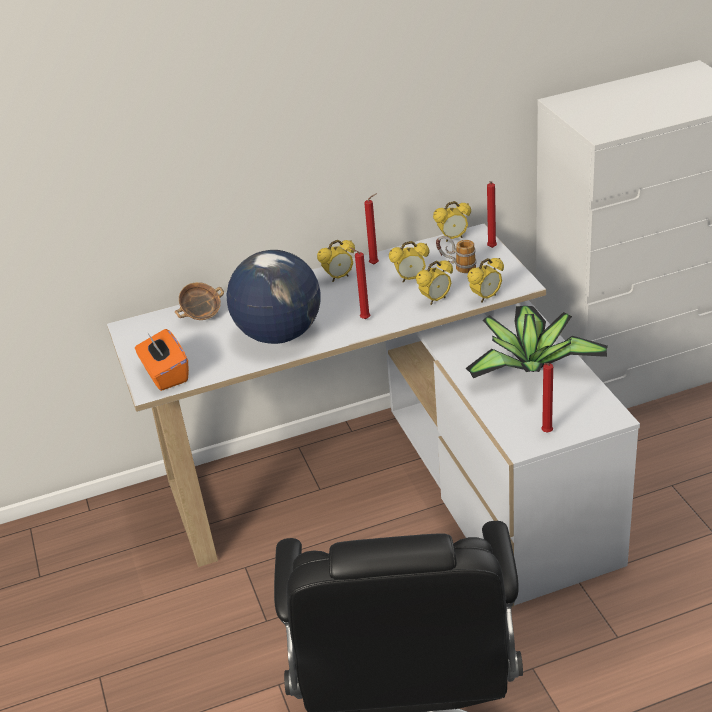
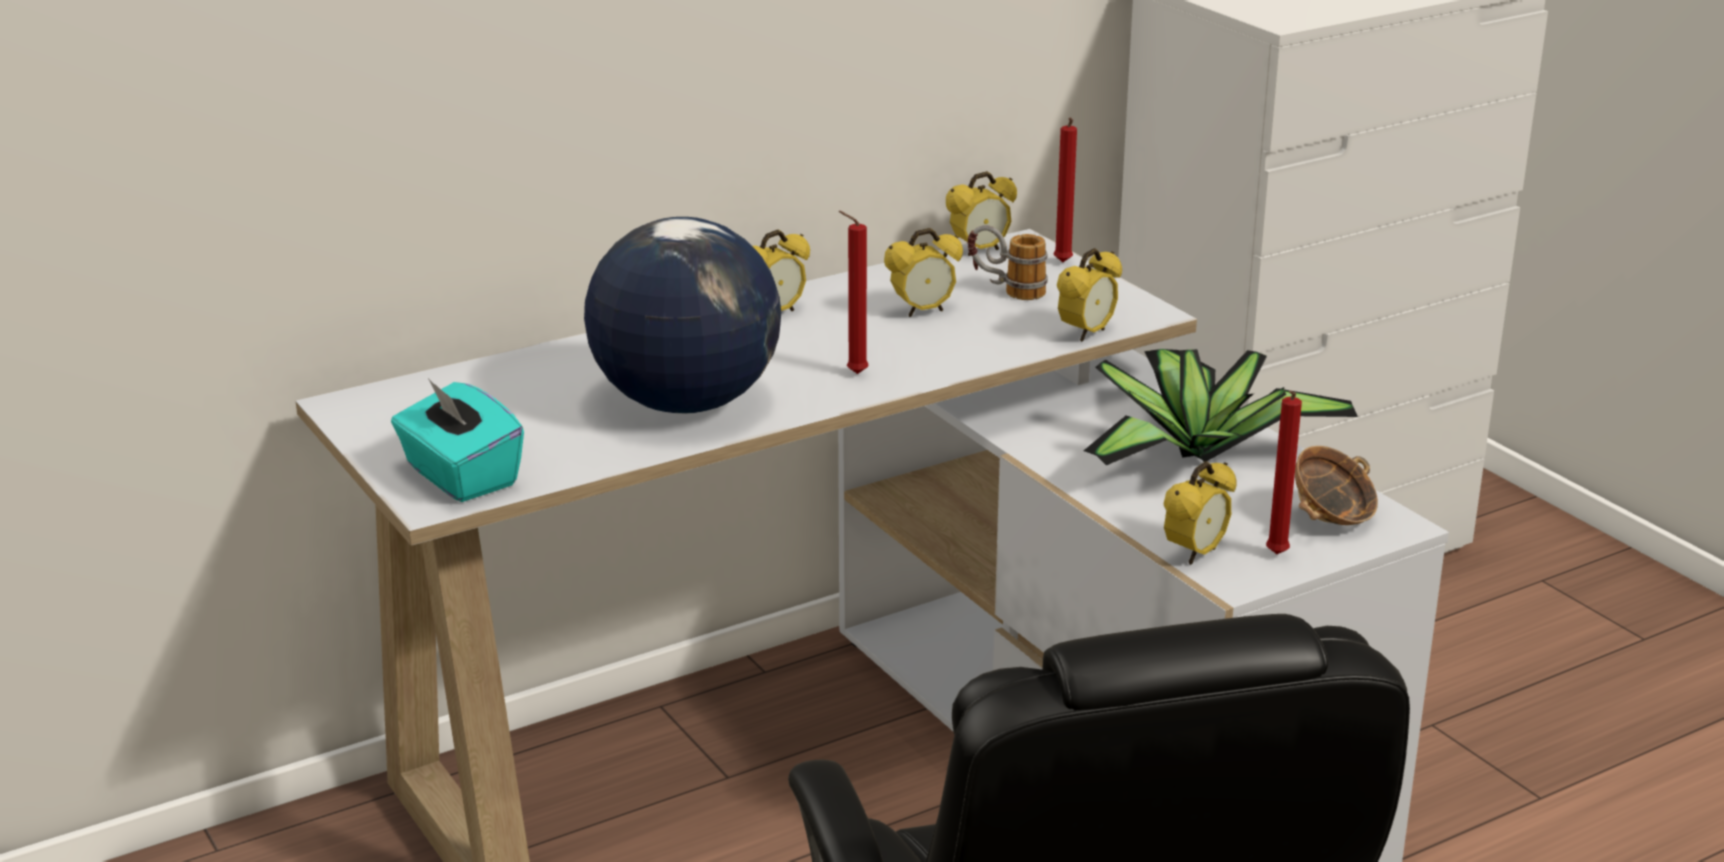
camera: 15 degrees left, 10 degrees down
orange tissue box [135,329,189,391] -> turquoise tissue box [391,377,524,502]
bowl [175,282,224,320] -> bowl moved to [1295,446,1378,525]
red candle [364,194,379,264] -> none
alarm clock [416,260,453,305] -> alarm clock moved to [1164,461,1237,565]

